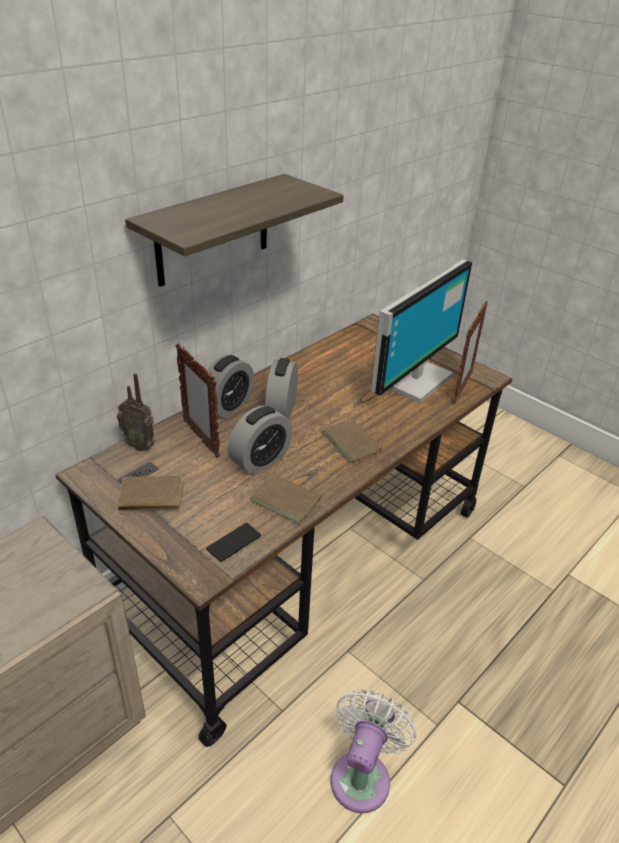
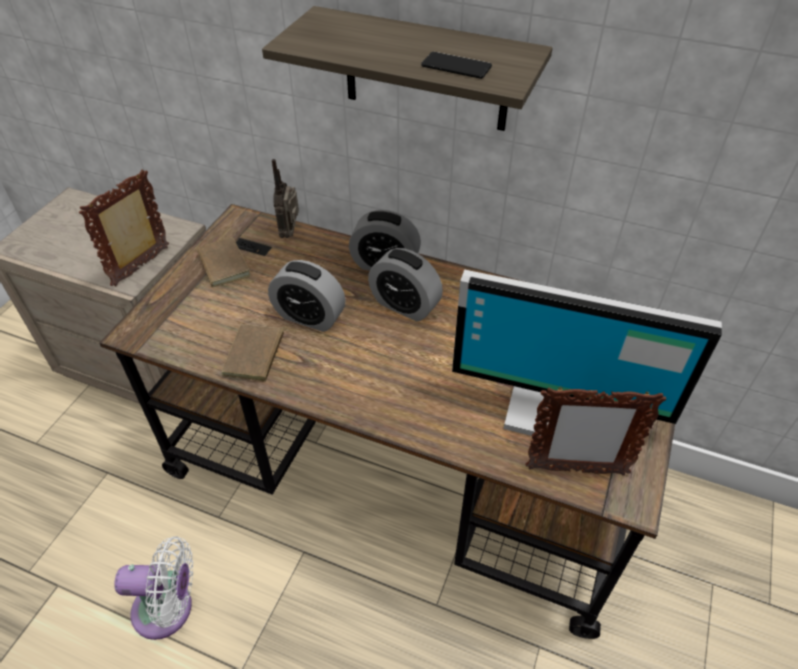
camera: 70 degrees right, 10 degrees up
picture frame [176,343,220,458] -> picture frame moved to [79,170,169,286]
phone [206,523,261,562] -> phone moved to [421,52,492,79]
alarm clock [265,358,298,419] -> alarm clock turned 135 degrees counterclockwise [368,248,443,321]
brown book [322,416,382,463] -> none

